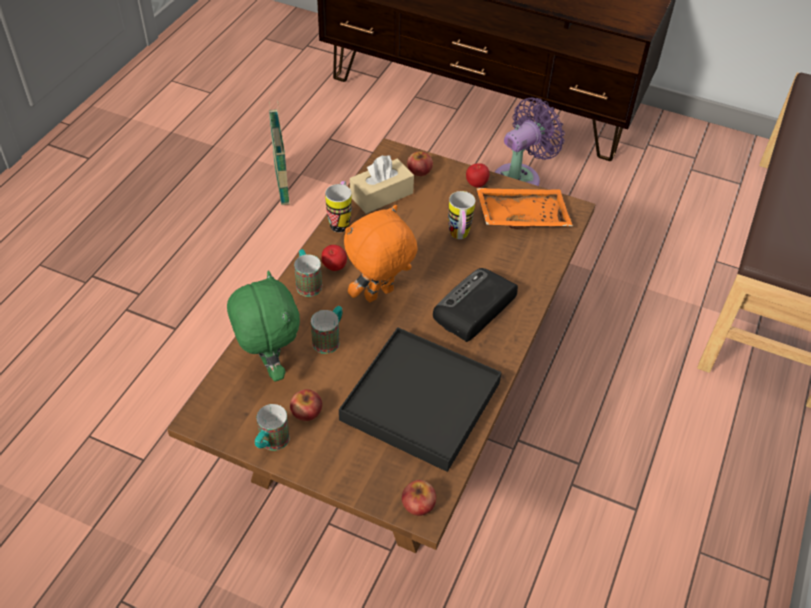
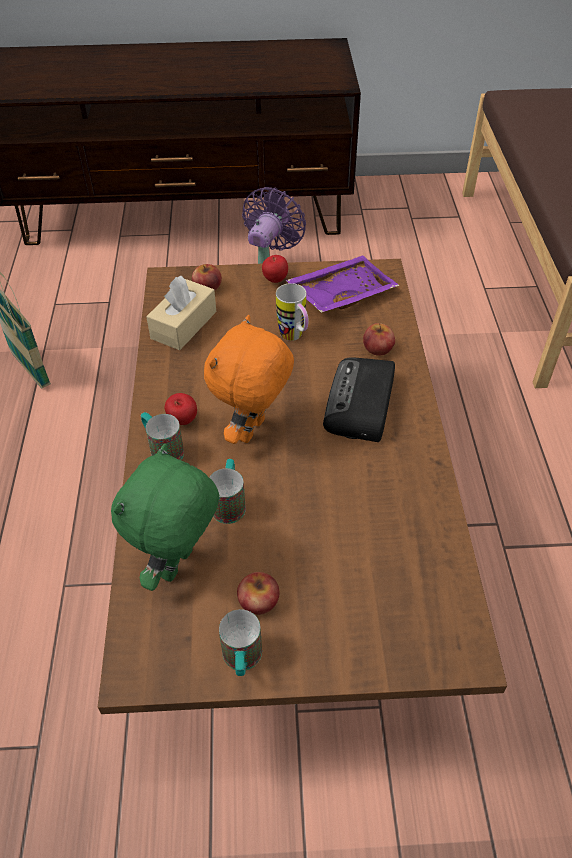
camera: 25 degrees left, 0 degrees up
green plush toy [227,271,300,381] -> green plush toy turned 105 degrees counterclockwise [111,443,219,591]
mug [325,181,352,232] -> none
black tray [339,327,502,472] -> none
apple [402,480,436,516] -> apple moved to [363,323,395,356]
orange tray [476,188,573,229] -> purple tray [286,256,399,313]

